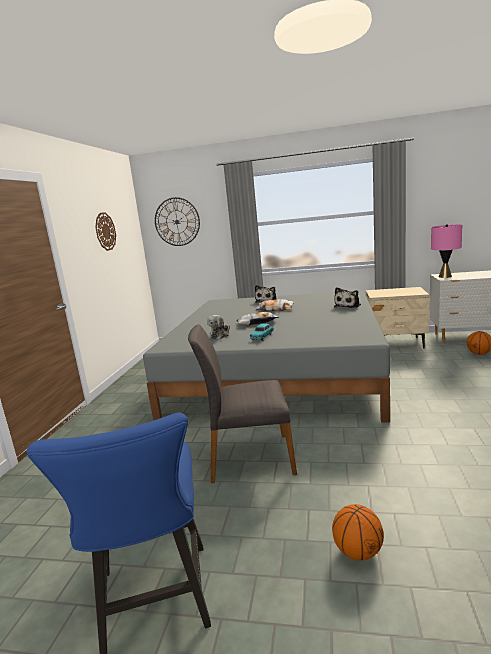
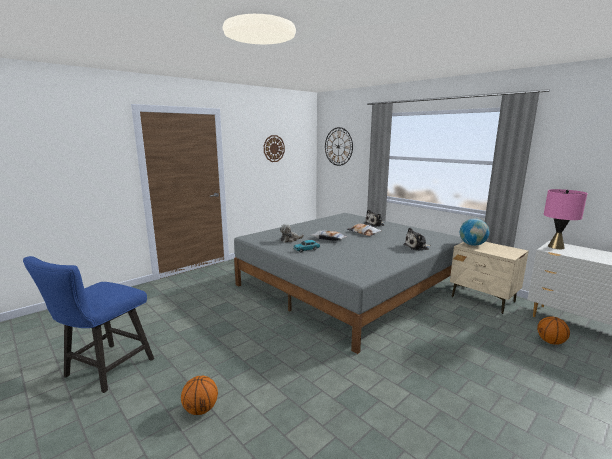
camera: 35 degrees right, 0 degrees up
grey chair [188,324,297,483] -> none
none -> globe [460,219,490,246]

